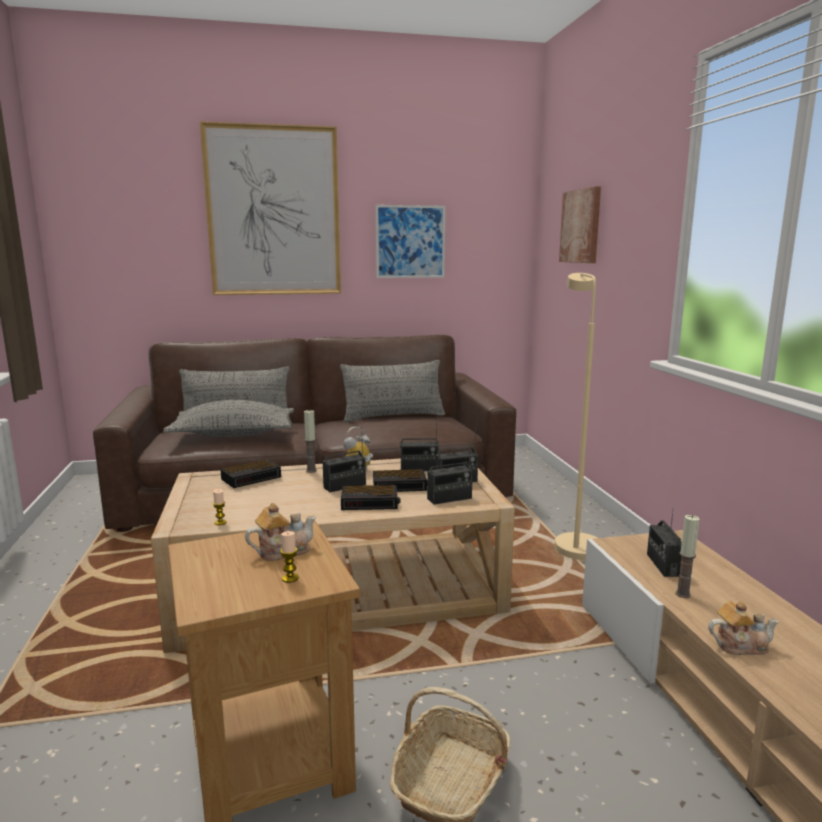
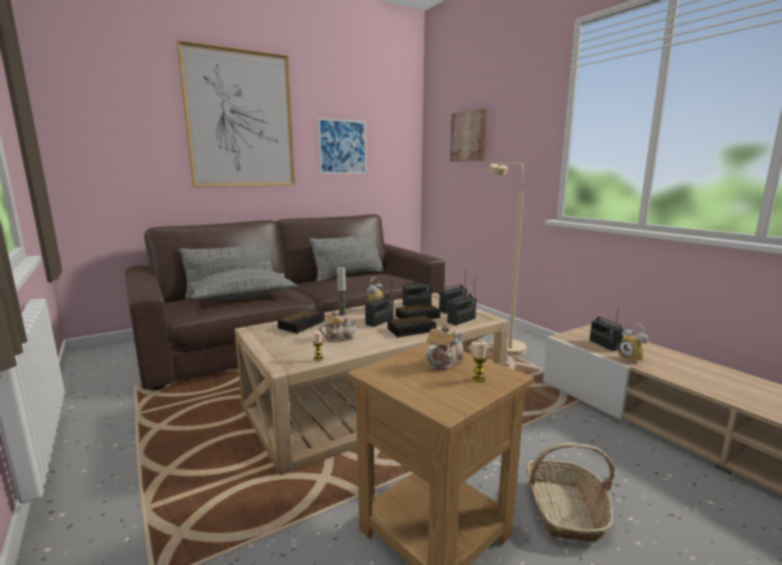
camera: 20 degrees left, 0 degrees up
candle [675,515,700,598] -> alarm clock [619,323,648,363]
teapot [708,601,779,655] -> teapot moved to [319,311,358,342]

